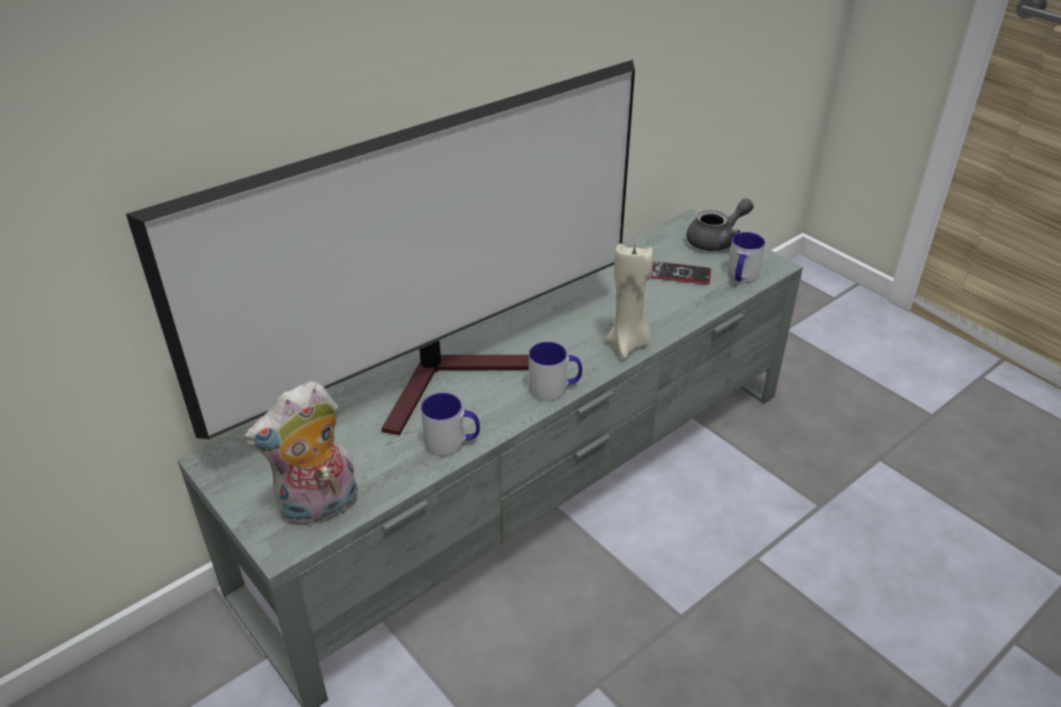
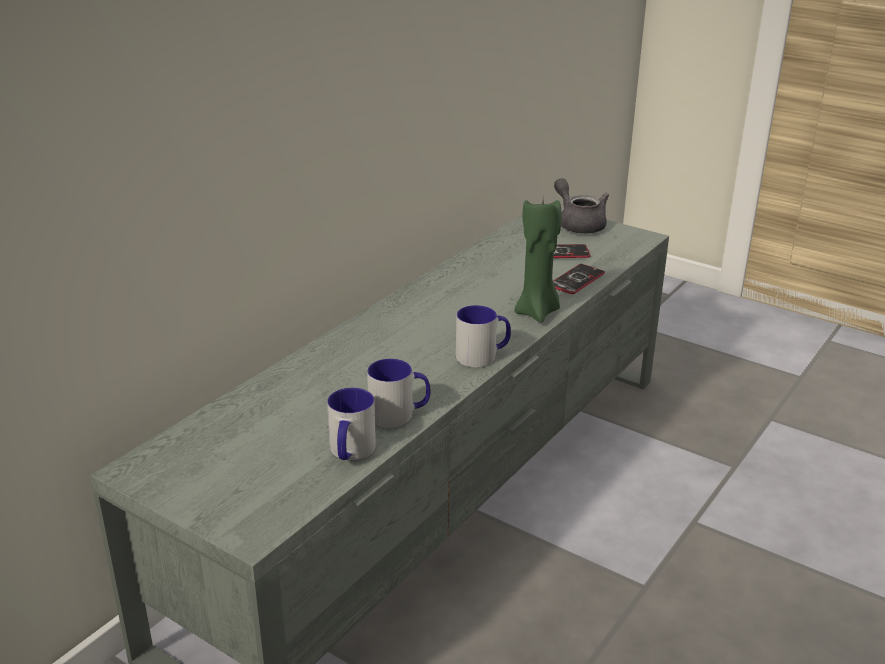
camera: 15 degrees left, 10 degrees down
television [126,60,635,439] -> none
plush toy [244,381,358,526] -> none
beige candle [606,244,653,359] -> green candle [515,199,562,323]
grey teapot [687,199,754,251] -> grey teapot turned 75 degrees counterclockwise [554,178,609,234]
mug [727,232,765,283] -> mug moved to [327,388,376,461]
none -> phone [553,264,605,294]

